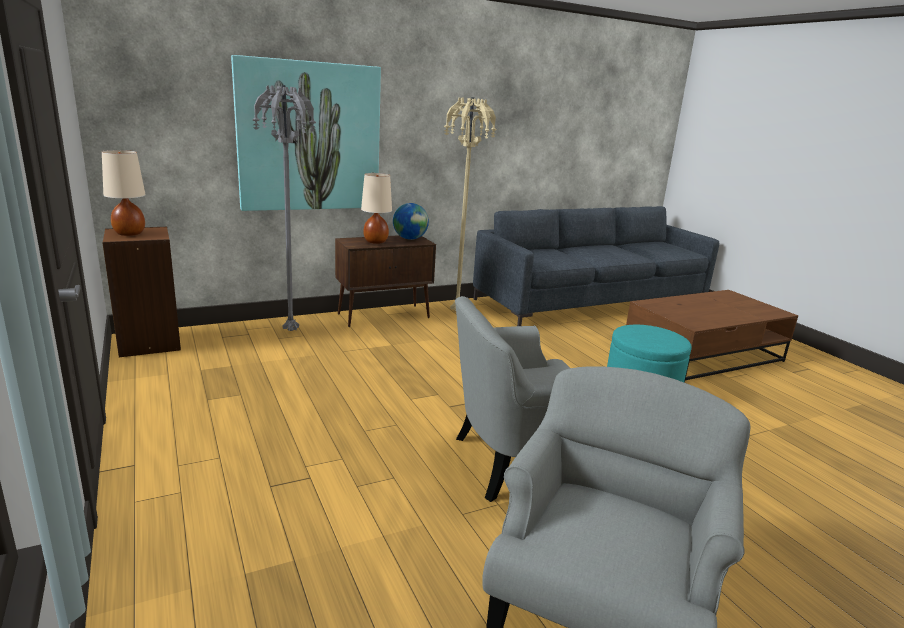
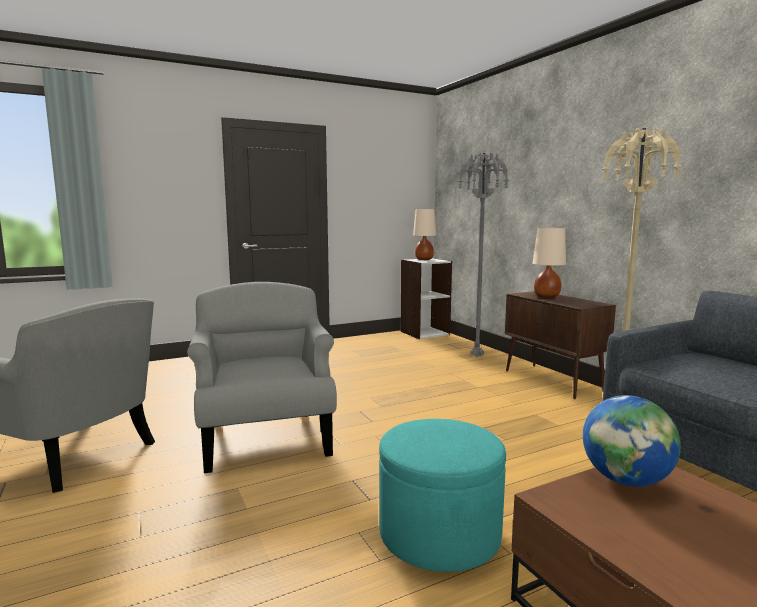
camera: 90 degrees right, 10 degrees down
brown bookcase [102,227,181,357] -> white bookcase [401,258,452,339]
picture [231,55,381,211] -> none
globe [393,203,429,240] -> globe moved to [583,395,681,487]

